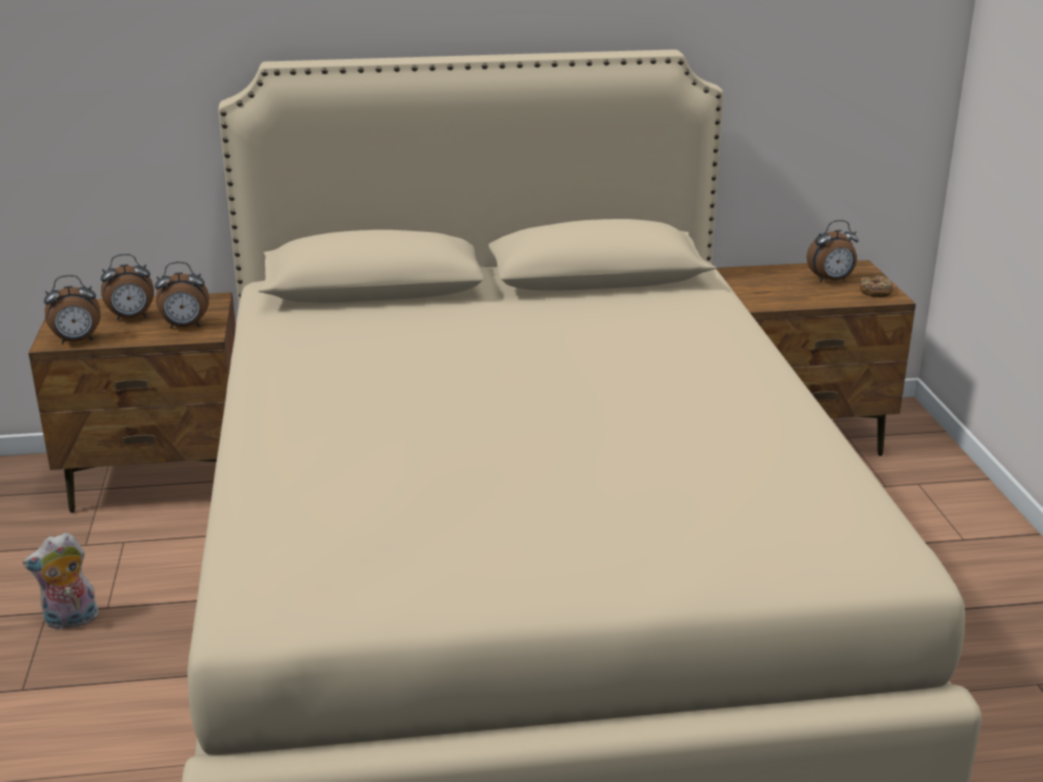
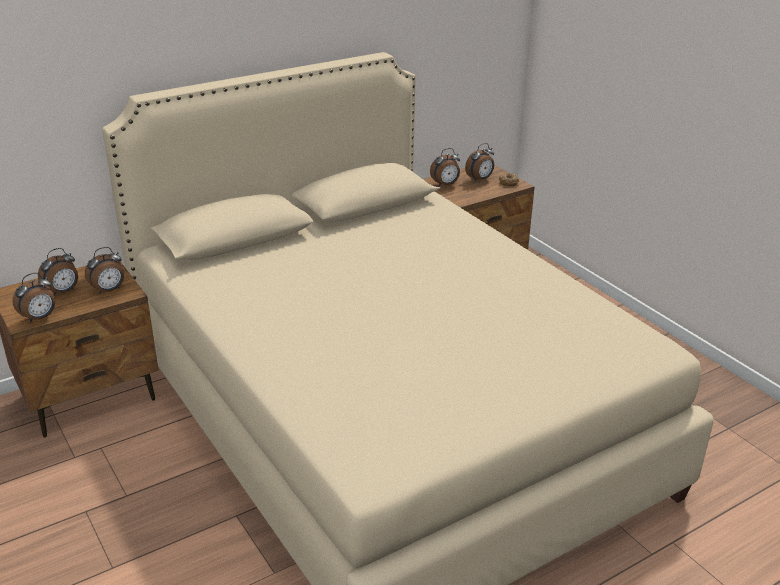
camera: 25 degrees left, 5 degrees up
plush toy [23,532,99,630] -> none
none -> alarm clock [430,148,460,186]

